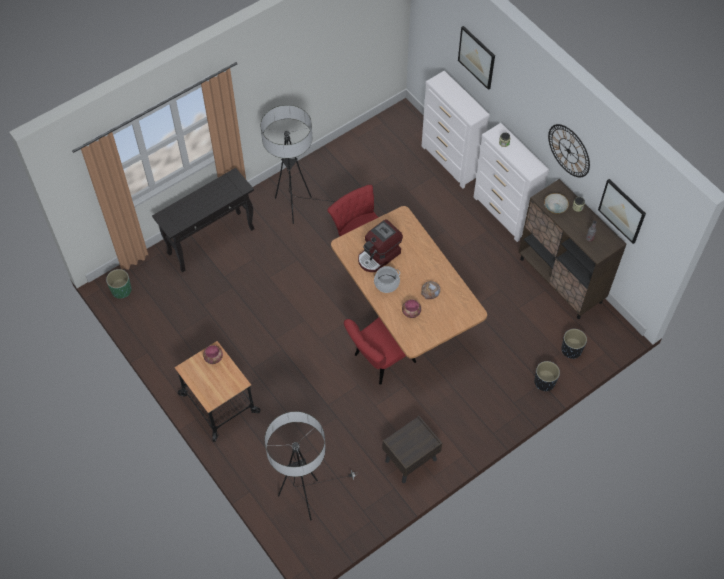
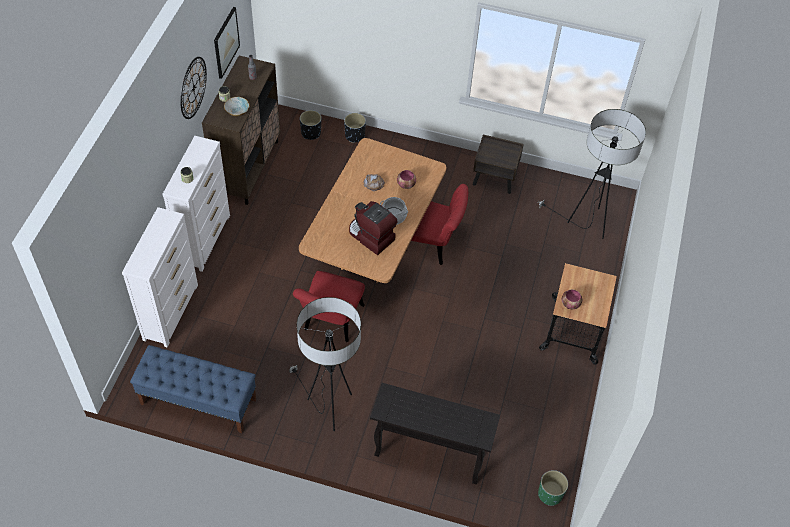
camera: 130 degrees left, 5 degrees down
coffee machine [358,219,403,272] -> coffee machine turned 150 degrees counterclockwise [349,201,398,255]
picture [458,26,495,90] -> none
none -> blue bench [130,345,257,433]

